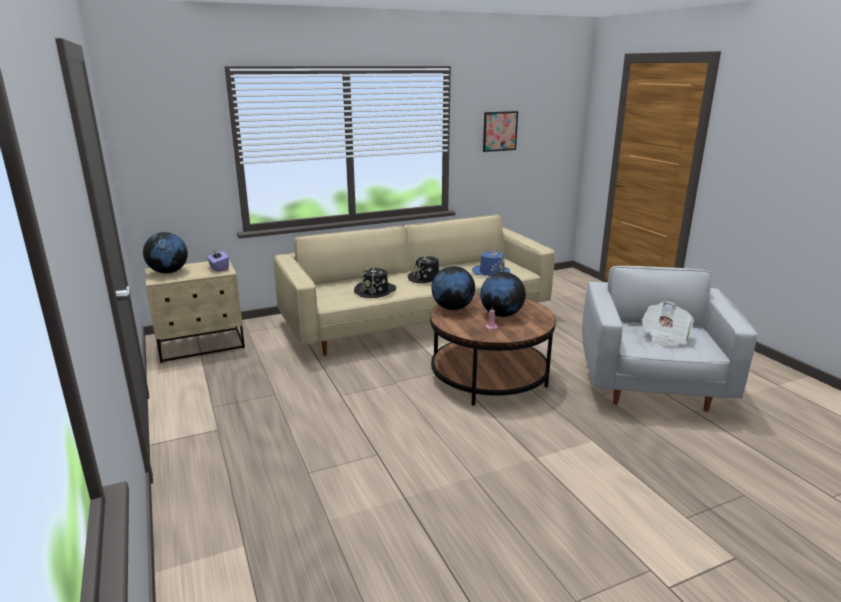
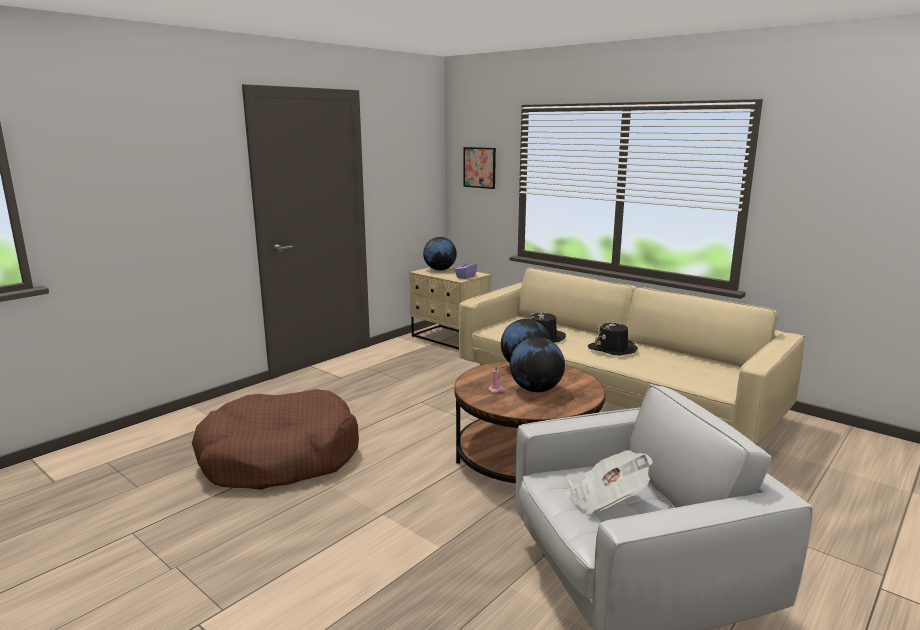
camera: 65 degrees right, 5 degrees down
blue hat [472,250,510,276] -> none
picture [483,111,518,152] -> picture moved to [463,147,496,189]
none -> brown dog bed [192,389,359,490]

